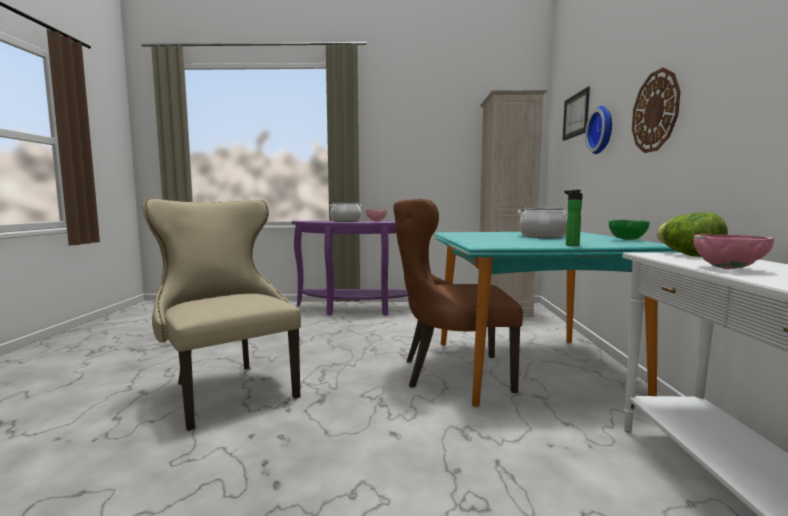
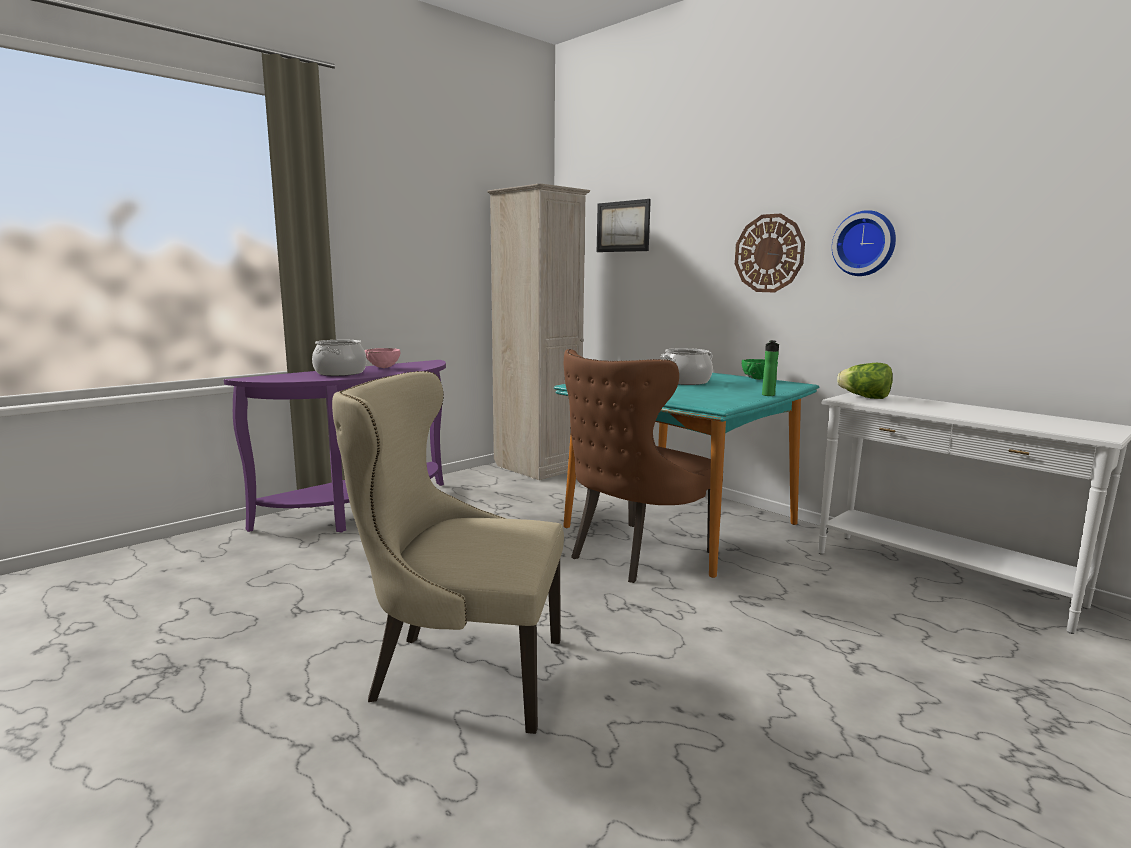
camera: 45 degrees left, 5 degrees up
wall clock [585,106,612,154] -> wall clock moved to [832,210,896,276]
pink bowl [694,234,774,269] -> none

